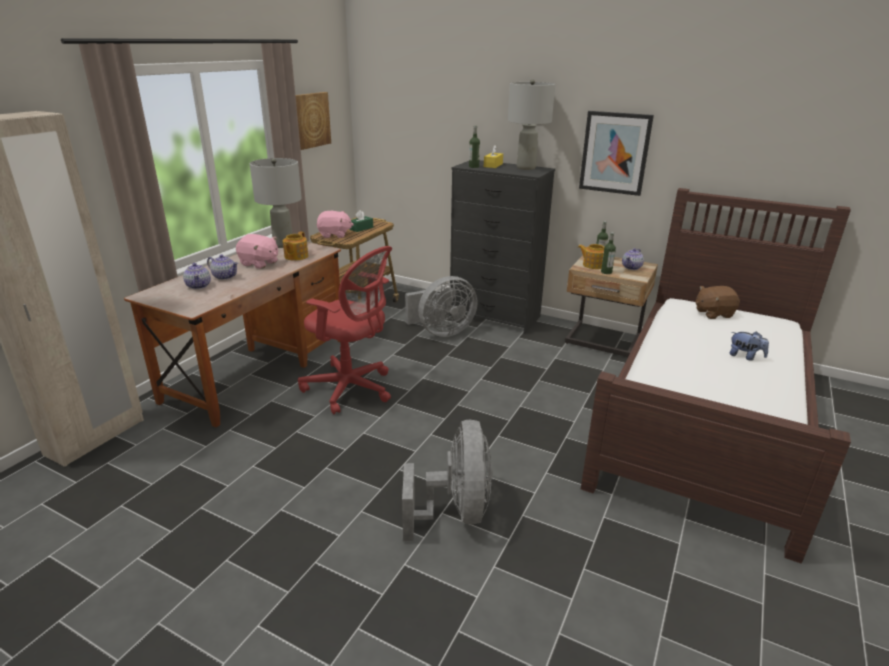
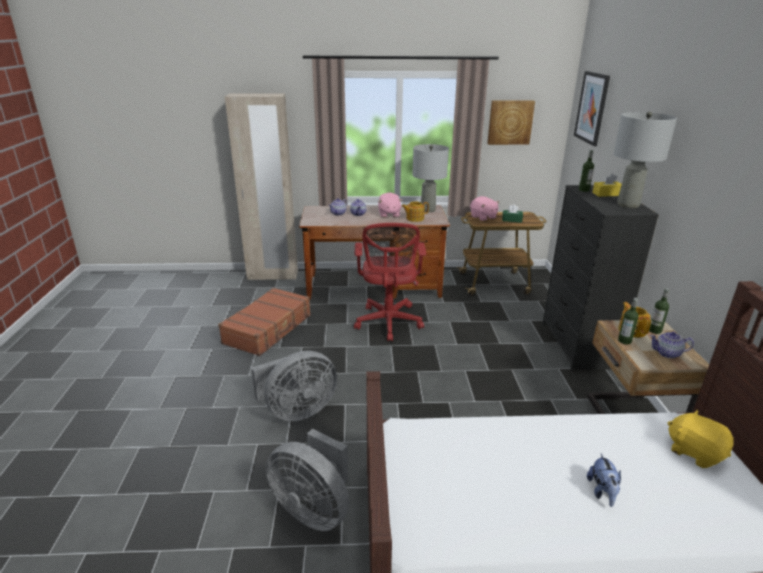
camera: 60 degrees right, 0 degrees up
grey fan [405,276,478,337] -> grey fan moved to [266,429,349,531]
picture [579,111,654,196] -> picture moved to [574,71,610,146]
brown plush toy [696,286,740,319] -> yellow plush toy [668,410,734,468]
none -> brown suitcase [218,288,311,356]

